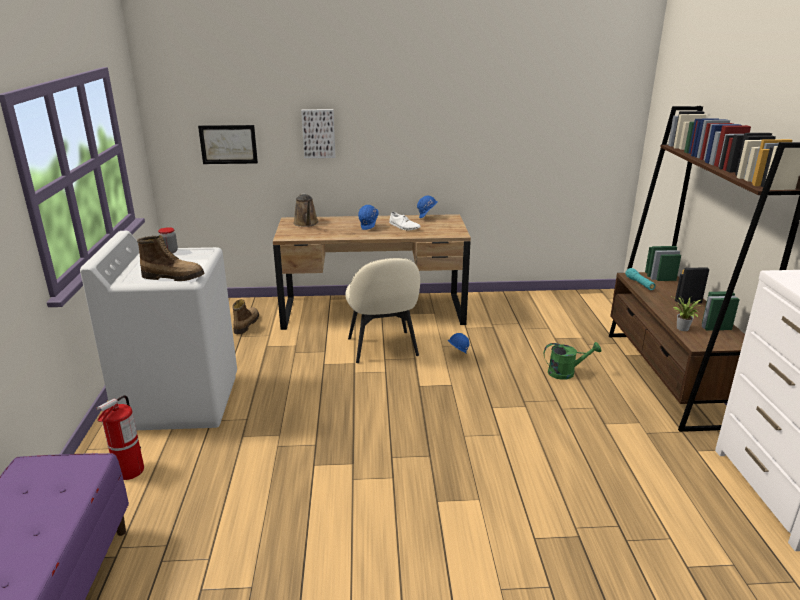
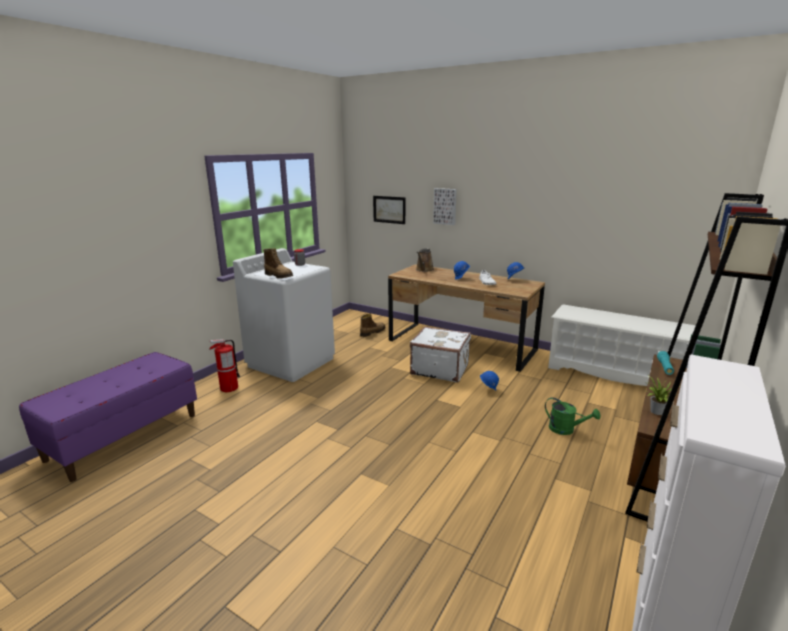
camera: 35 degrees right, 5 degrees down
beige chair [345,258,420,363] -> white suitcase [410,326,471,382]
none -> white shoe rack [548,304,696,386]

